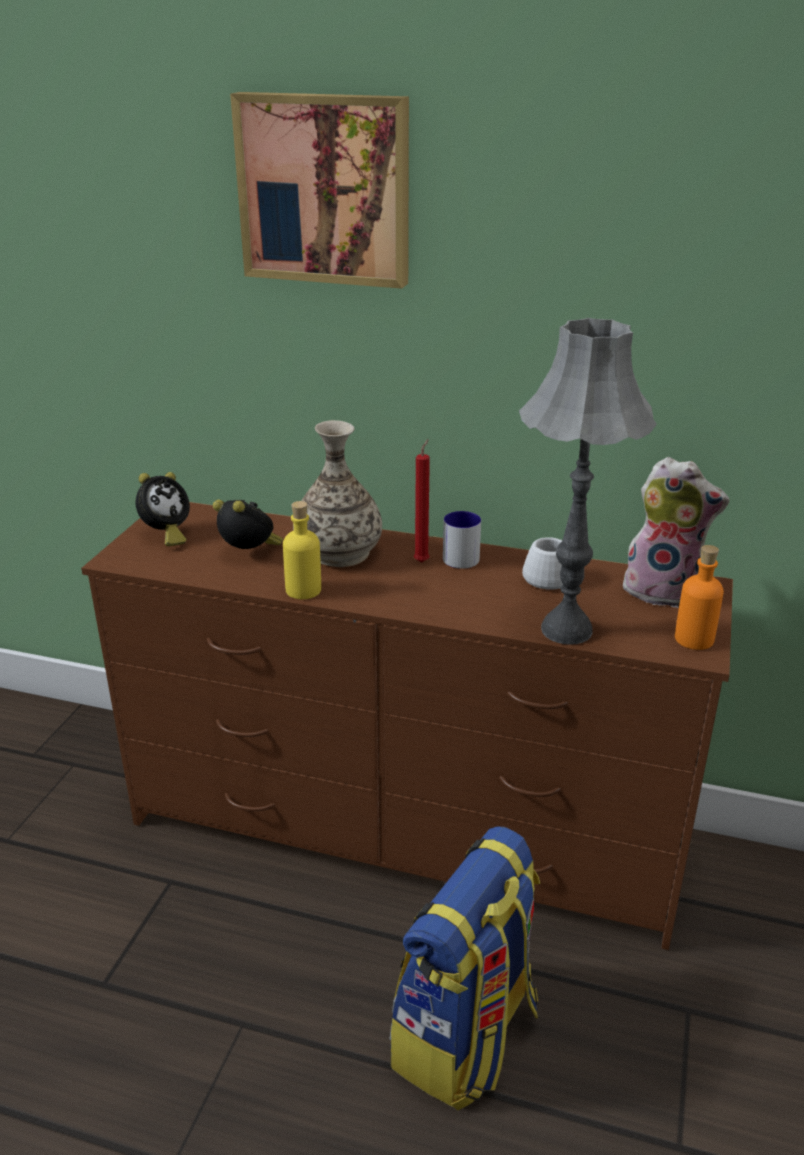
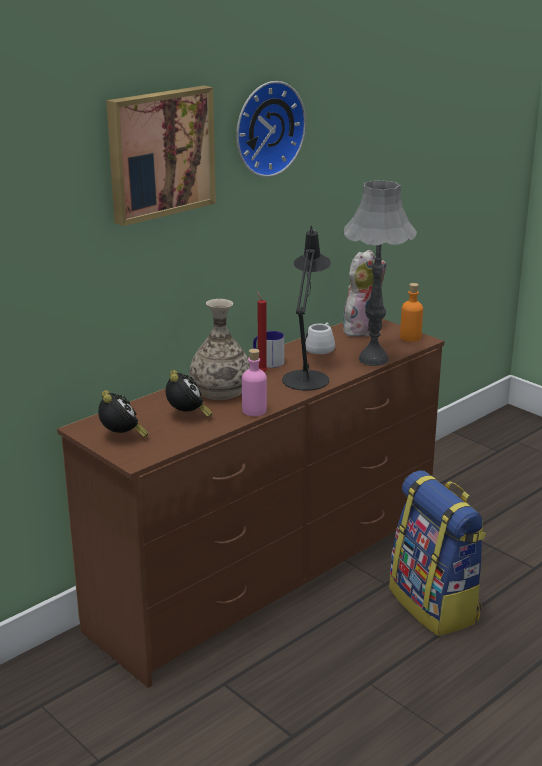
camera: 60 degrees left, 5 degrees down
alarm clock [213,500,283,549] -> alarm clock turned 105 degrees clockwise [165,370,212,418]
yellow bottle [283,501,321,599] -> pink bottle [242,349,267,416]
none -> wall clock [236,81,306,177]
none -> black table lamp [282,225,331,391]

